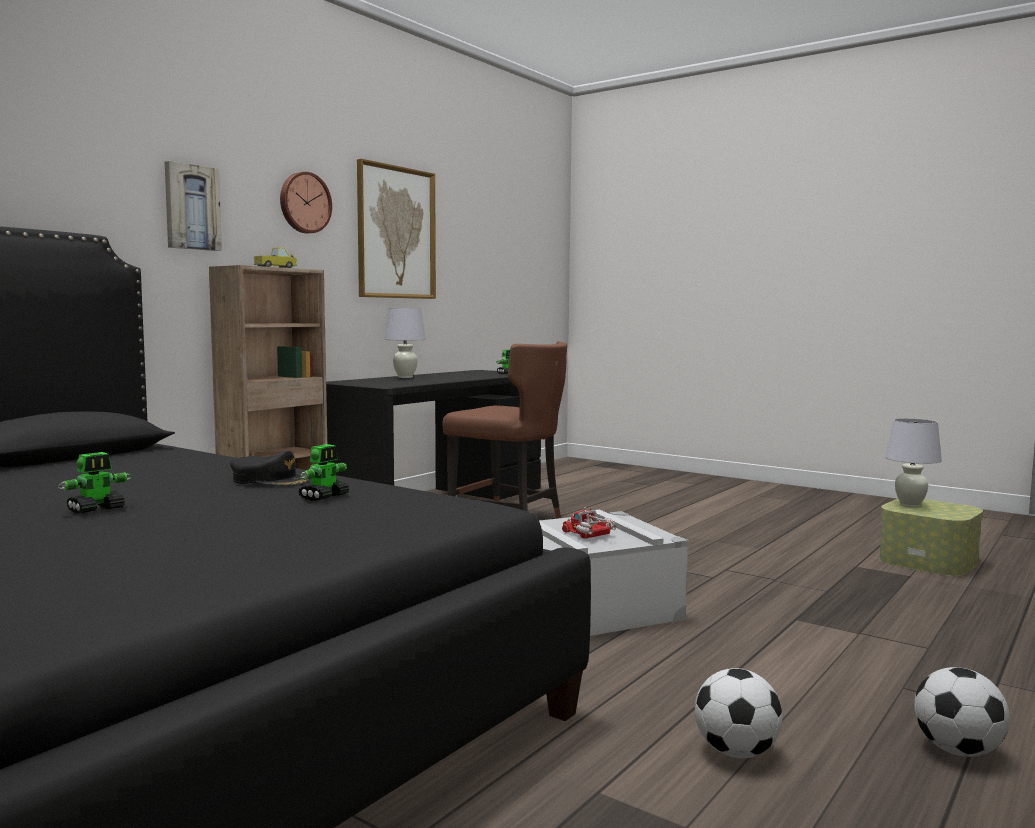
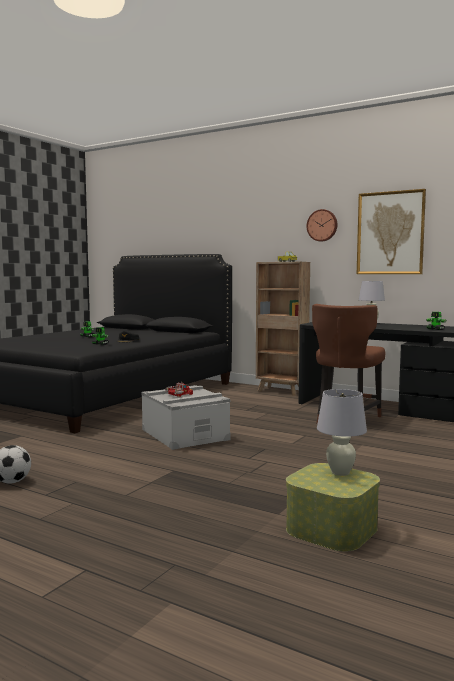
camera: 85 degrees right, 0 degrees up
picture [165,161,222,251] -> none
football [695,668,783,758] -> none

